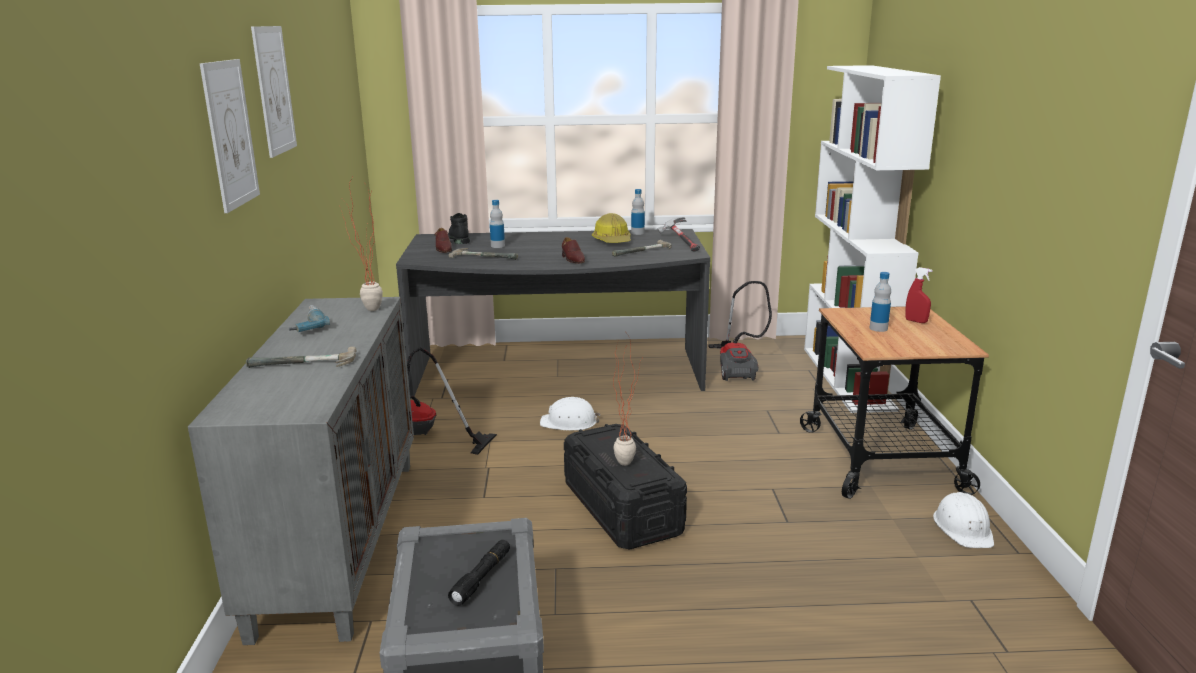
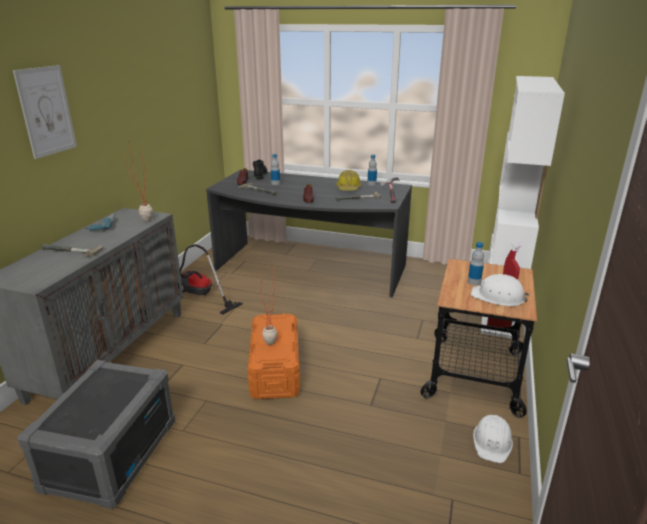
camera: 20 degrees right, 5 degrees up
picture [251,26,297,158] -> none
black flashlight [448,540,510,606] -> none
white hard hat [540,397,600,430] -> white hard hat moved to [471,274,530,306]
black storage box [564,424,687,549] -> orange storage box [248,313,300,399]
vacuum cleaner [708,281,772,381] -> none

